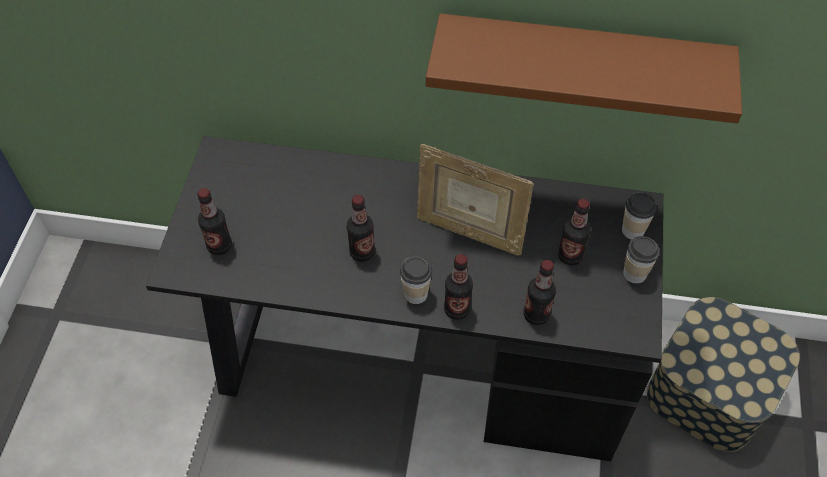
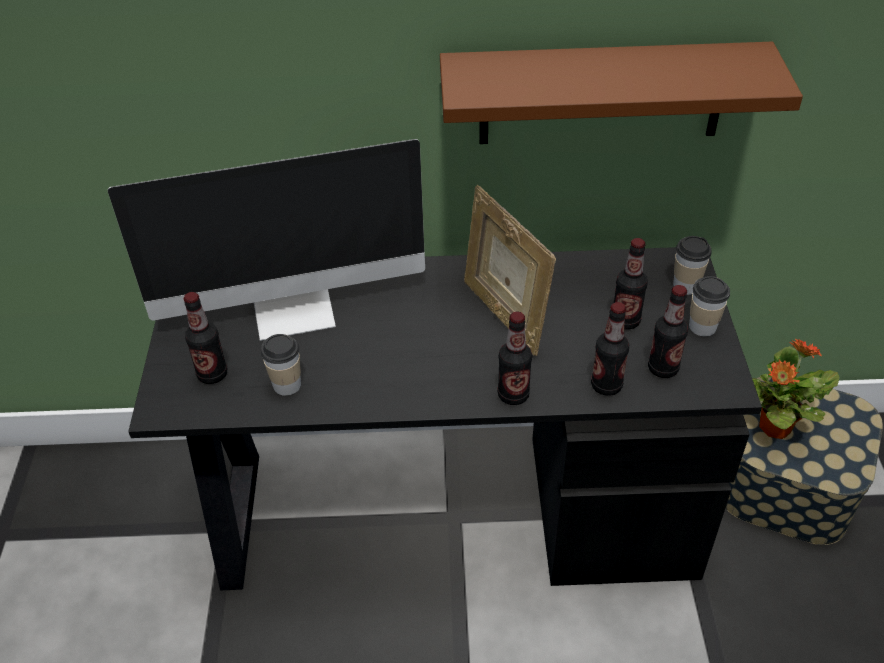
camera: 10 degrees left, 10 degrees down
bottle [347,195,375,262] -> bottle moved to [648,285,688,378]
cup [400,256,432,304] -> cup moved to [261,334,301,396]
picture frame [417,144,534,256] -> picture frame turned 45 degrees clockwise [464,185,556,356]
none -> monitor [108,139,425,341]
none -> potted plant [752,339,840,439]

